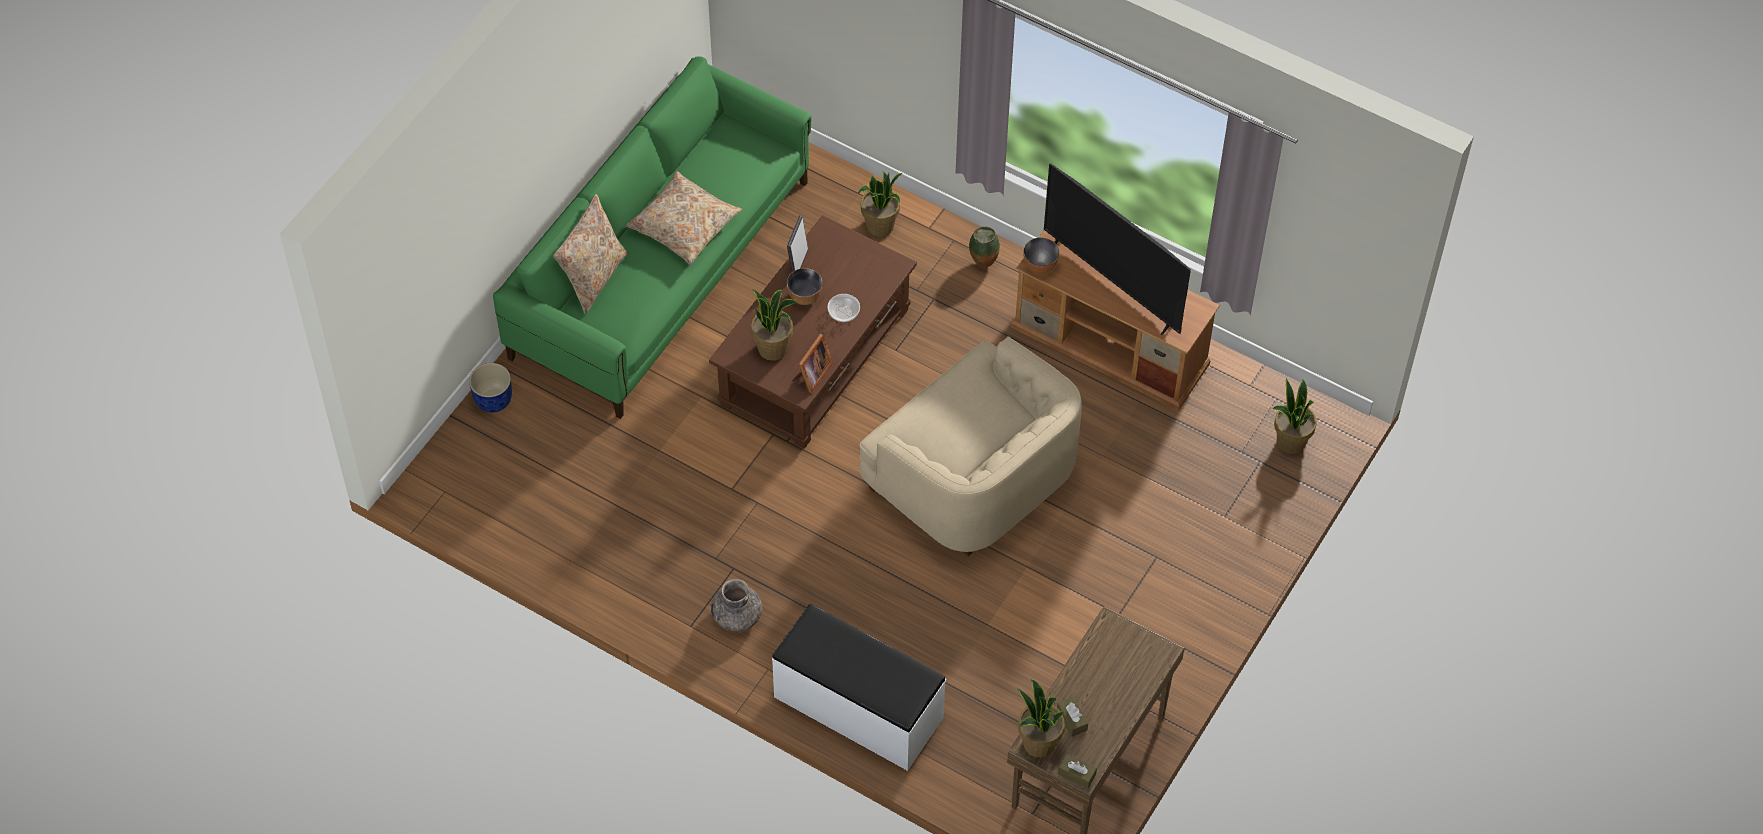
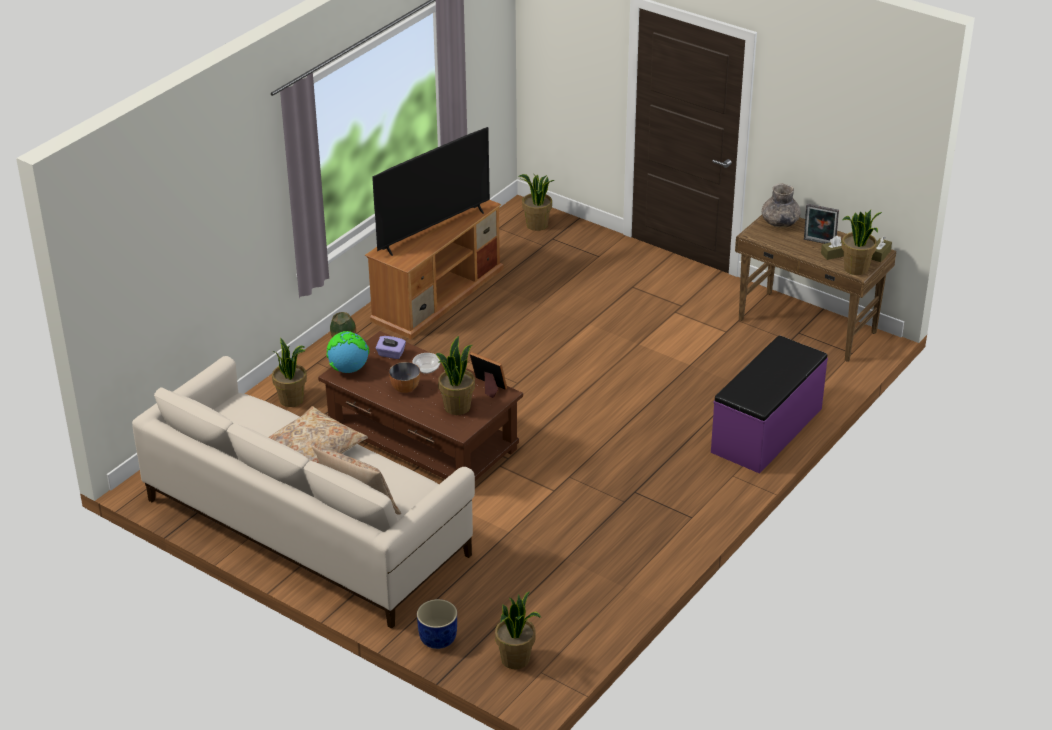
camera: 85 degrees left, 20 degrees down
green sofa [493,56,812,419] -> beige sofa [132,356,475,629]
grey vase [711,579,763,632] -> grey vase moved to [762,183,801,228]
white bench [772,604,946,771] -> purple bench [711,335,828,474]
picture frame [787,215,808,272] -> picture frame moved to [804,204,839,244]
beige armchair [859,336,1082,556] -> none
bowl [1023,238,1059,274] -> none
none -> globe [326,331,369,373]
none -> purple tissue box [376,336,406,359]
none -> potted plant [495,591,541,669]

